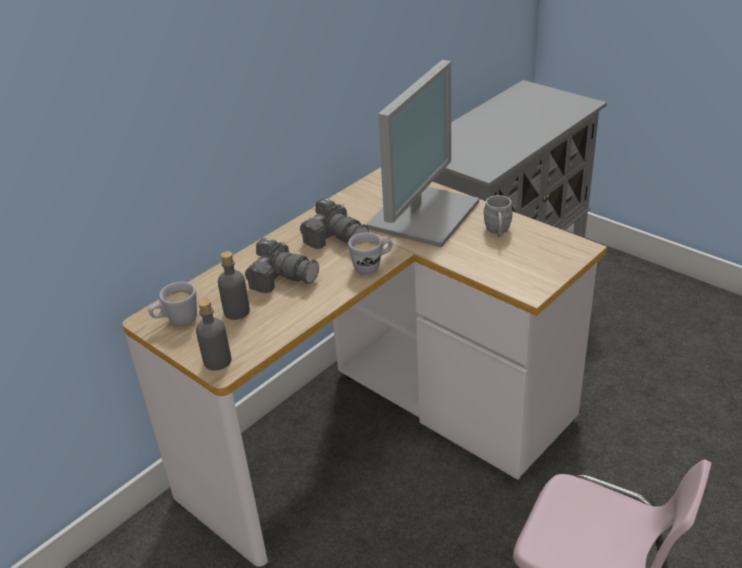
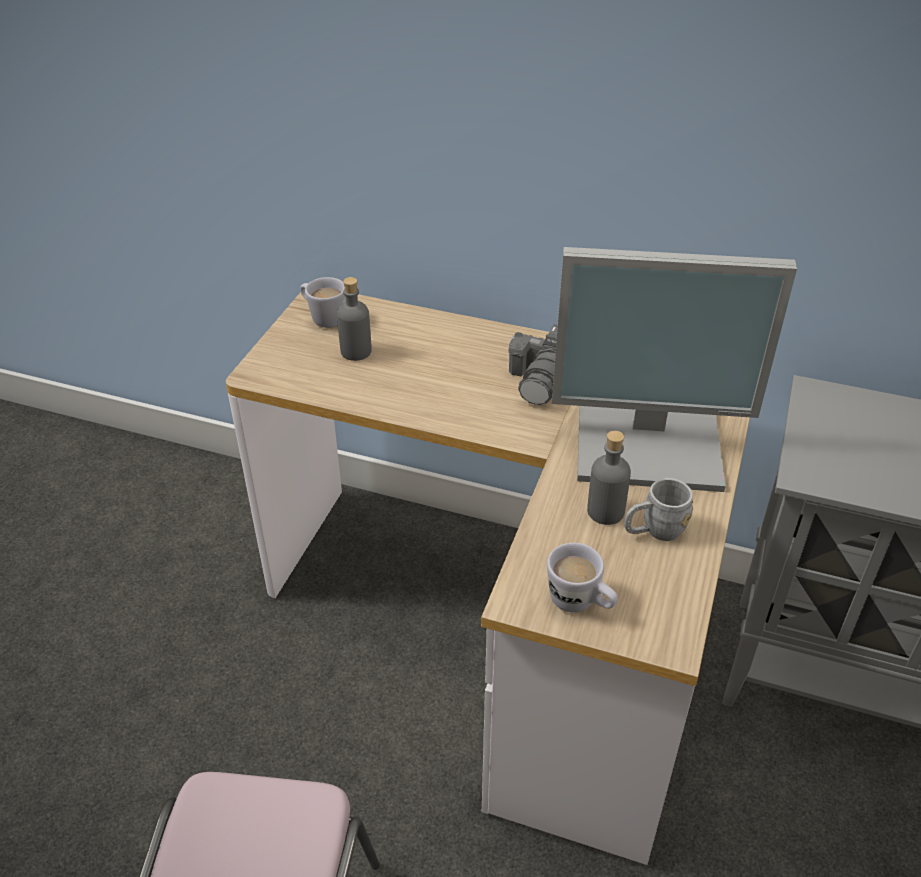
camera: 65 degrees right, 5 degrees up
grey bottle [196,299,232,370] -> grey bottle moved to [587,431,631,525]
camera [245,238,319,293] -> none
white mug [348,232,393,274] -> white mug moved to [547,543,618,613]

